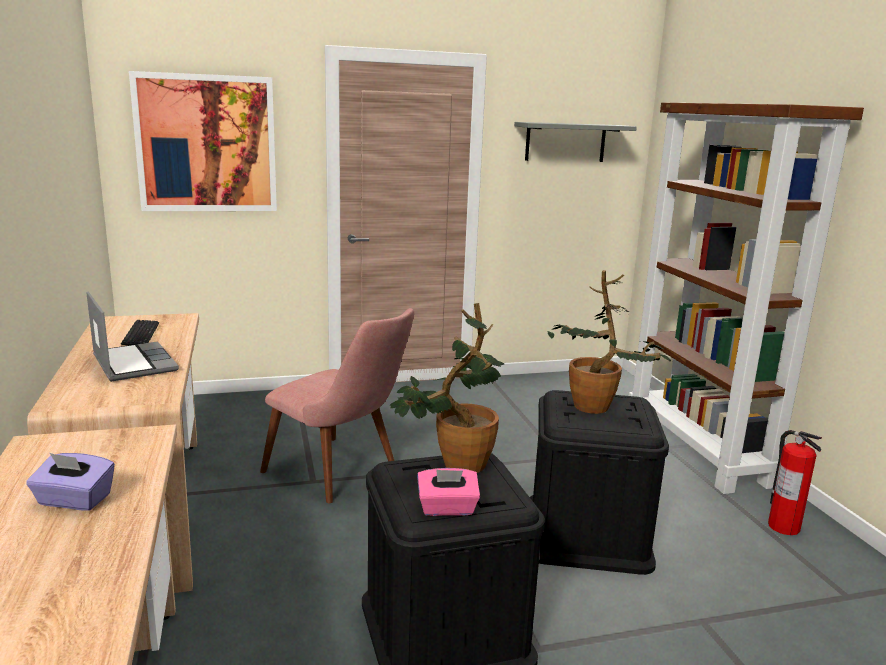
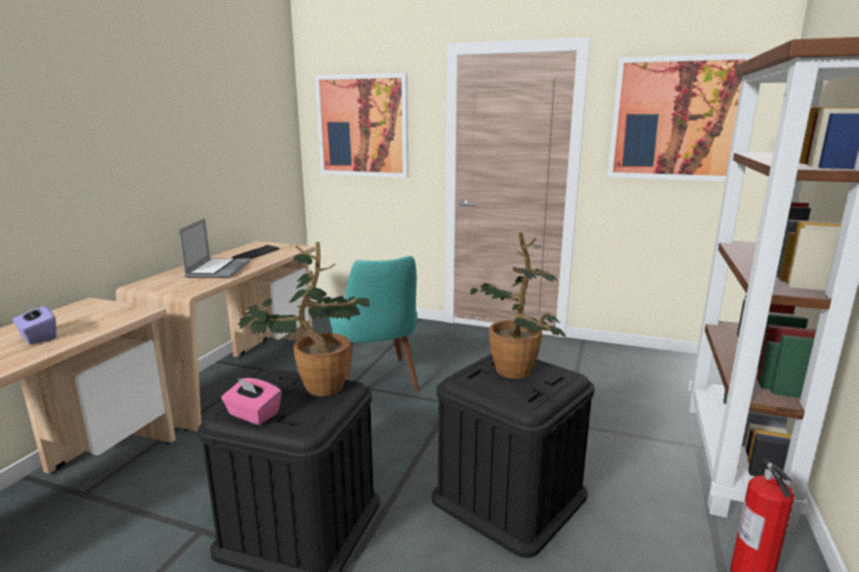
camera: 35 degrees right, 0 degrees up
pink chair [260,308,414,504] -> turquoise chair [329,256,420,392]
grey shelf [514,122,637,162] -> picture [607,53,753,181]

